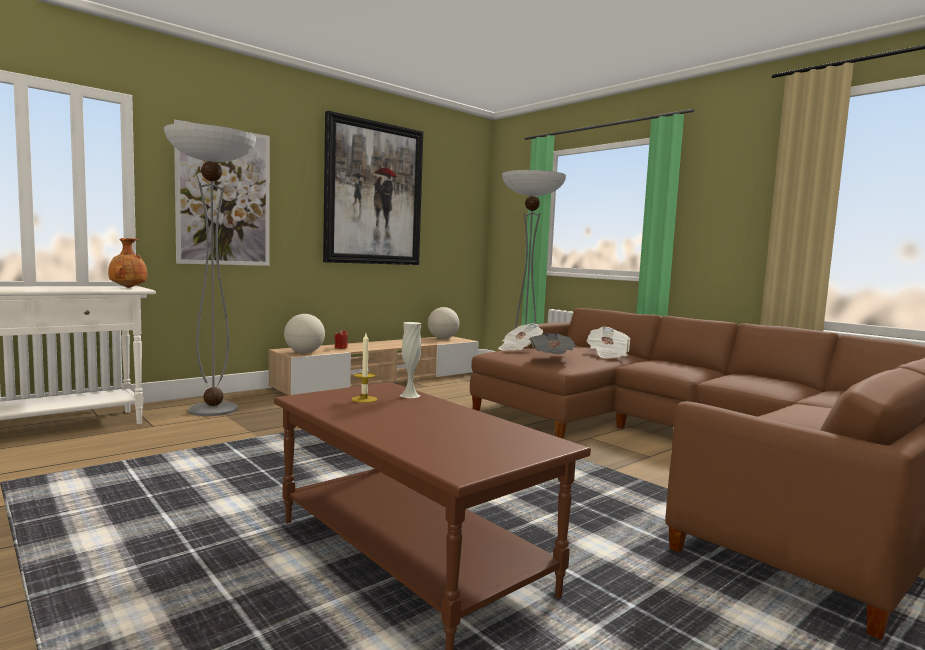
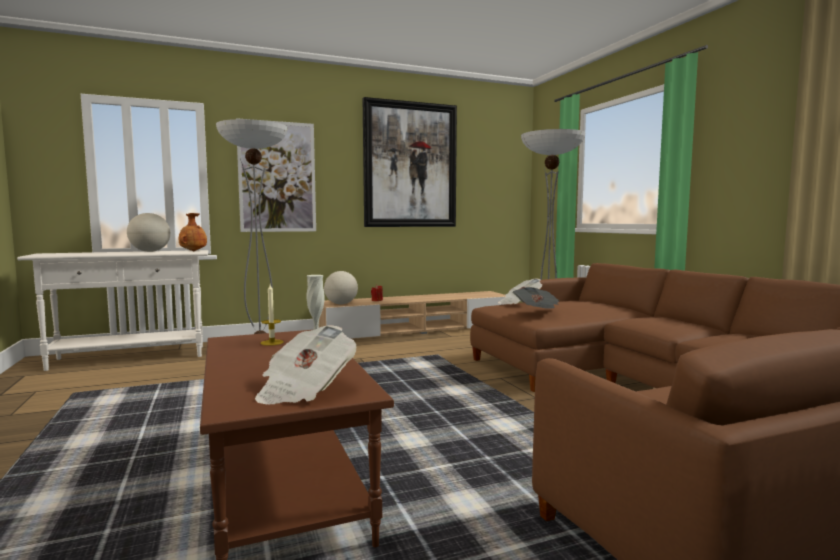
camera: 20 degrees right, 0 degrees up
globe [428,307,459,339] -> globe moved to [127,213,171,252]
newspaper [586,327,630,359] -> newspaper moved to [255,325,356,404]

